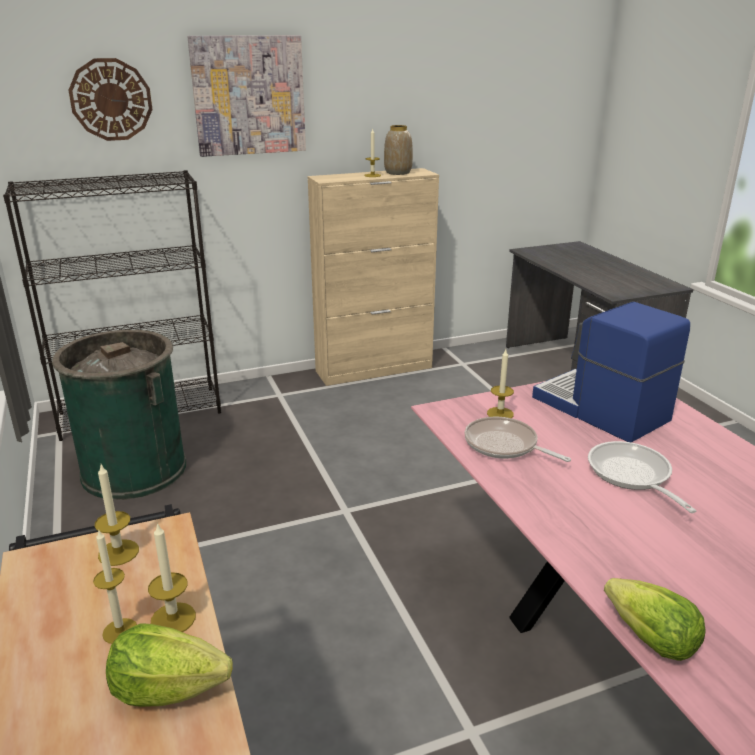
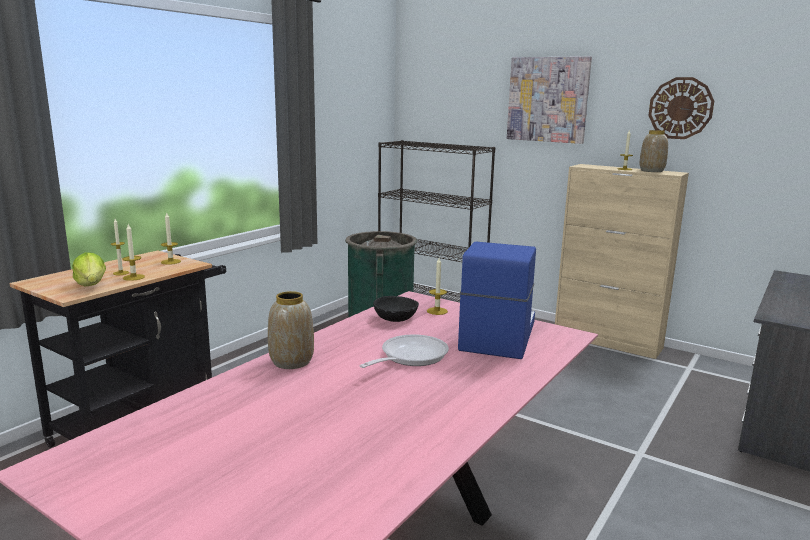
camera: 55 degrees right, 10 degrees down
wall clock [68,58,153,141] -> wall clock moved to [648,77,714,139]
frying pan [464,417,571,462] -> black bowl [373,296,419,322]
lettuce [604,578,706,661] -> none
none -> vase [268,291,314,369]

